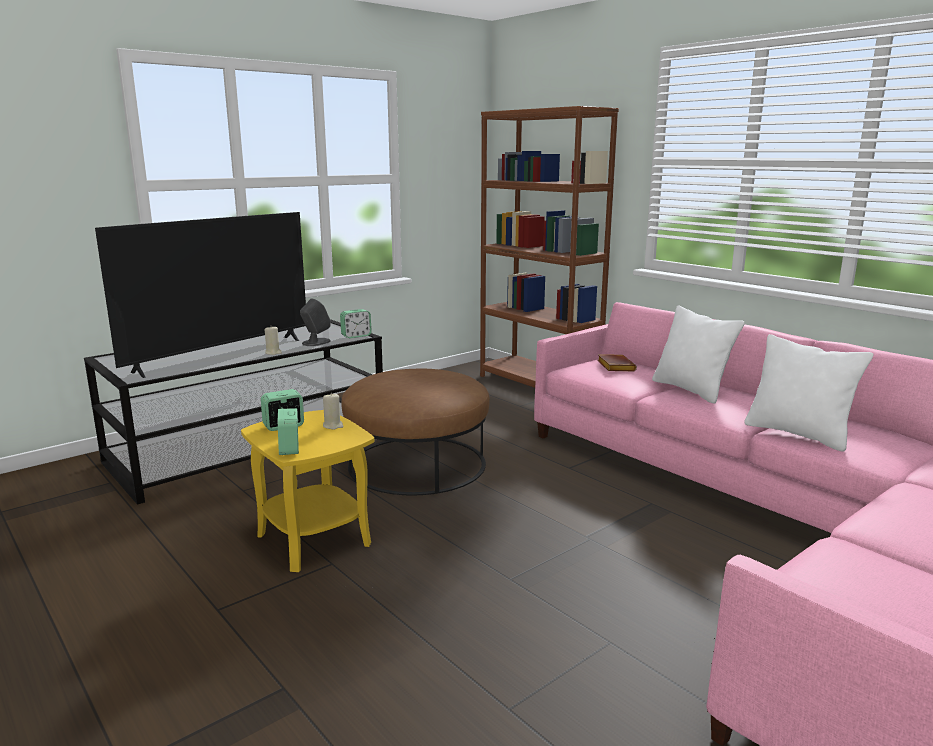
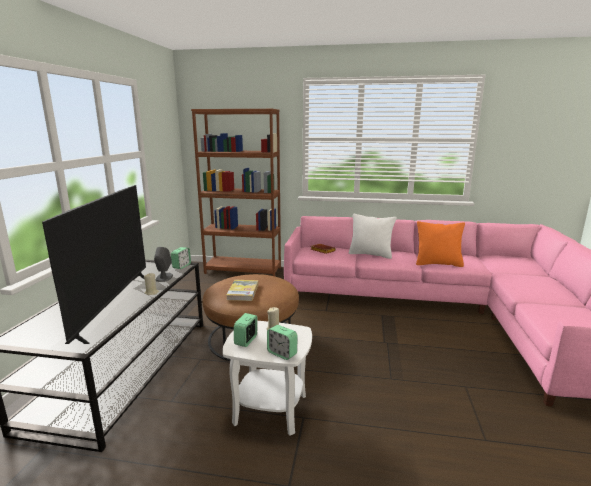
camera: 40 degrees left, 0 degrees up
yellow side table [241,410,374,572] -> white side table [223,321,312,436]
white pillow [744,334,874,452] -> orange pillow [416,221,465,267]
none -> book [226,280,259,301]

